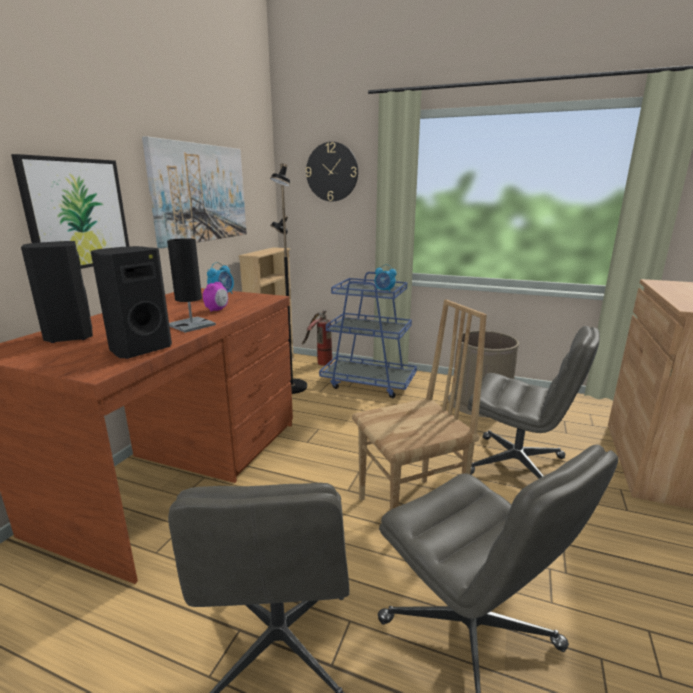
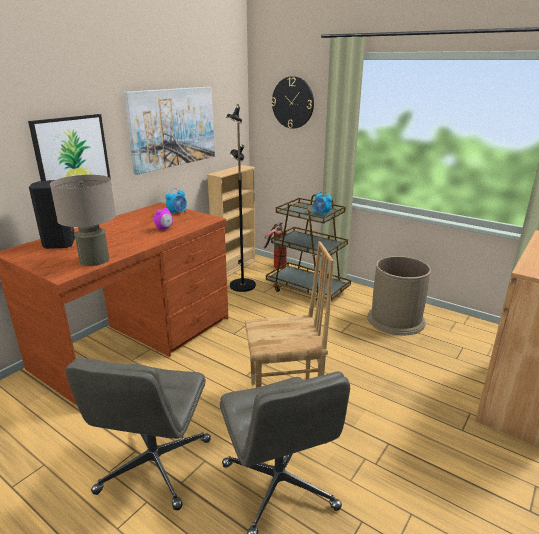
camera: 15 degrees right, 5 degrees up
black speaker [91,246,172,359] -> beige table lamp [50,175,116,266]
black table lamp [167,238,216,333] -> none
blue cart [319,272,417,398] -> brown cart [266,194,351,300]
grey office chair [467,326,600,479] -> none

